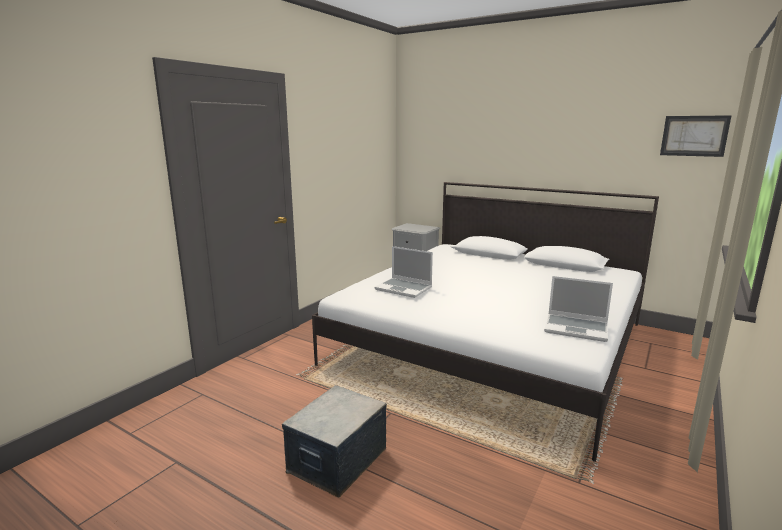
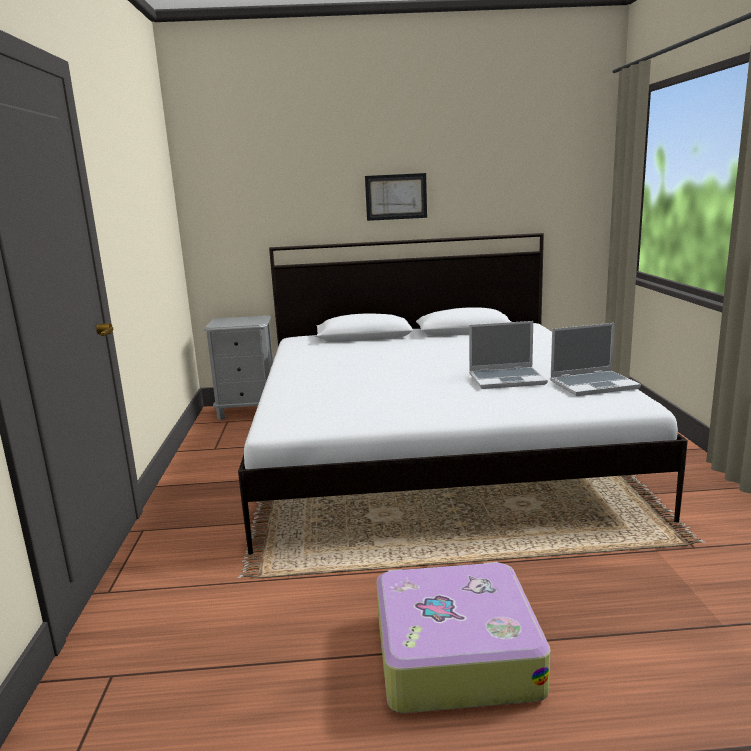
camera: 35 degrees left, 0 degrees up
storage box [282,385,387,498] -> suitcase [376,562,551,713]
laptop [374,246,433,298] -> laptop moved to [469,321,548,389]
picture [660,115,732,157] -> picture moved to [365,173,427,221]

